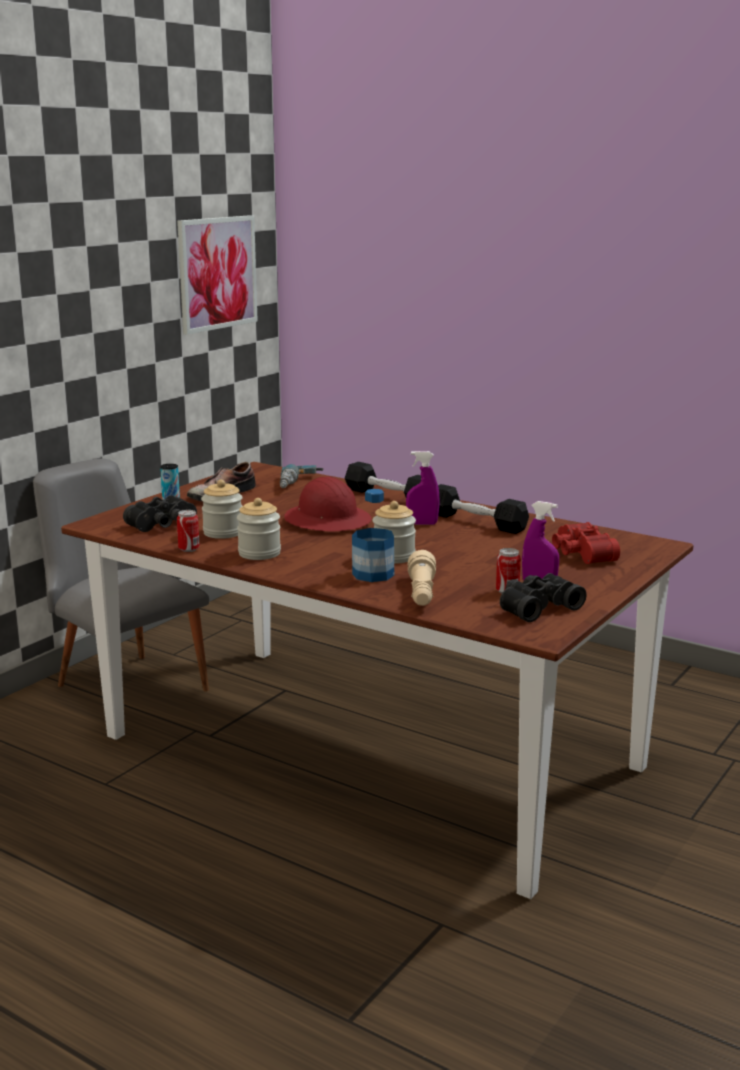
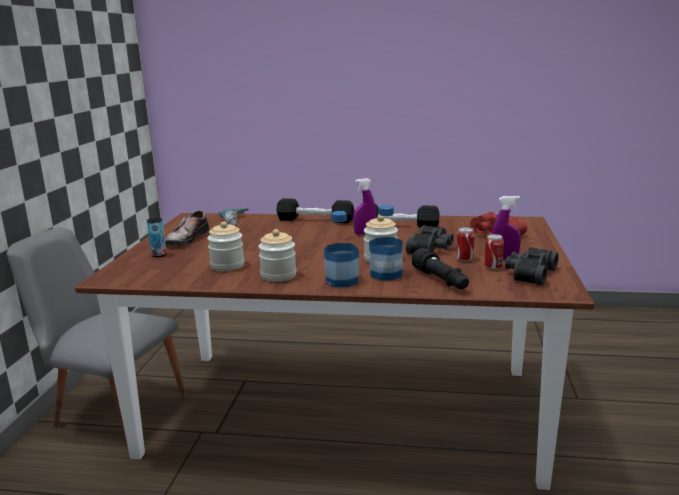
camera: 25 degrees left, 0 degrees up
black binoculars [123,495,197,532] -> black binoculars moved to [406,225,454,254]
picture [177,215,258,335] -> none
can [177,510,200,552] -> can moved to [456,227,475,262]
red hard hat [284,477,371,532] -> none
beige flashlight [408,550,436,606] -> black flashlight [412,248,469,289]
none -> bottle [324,211,359,287]

